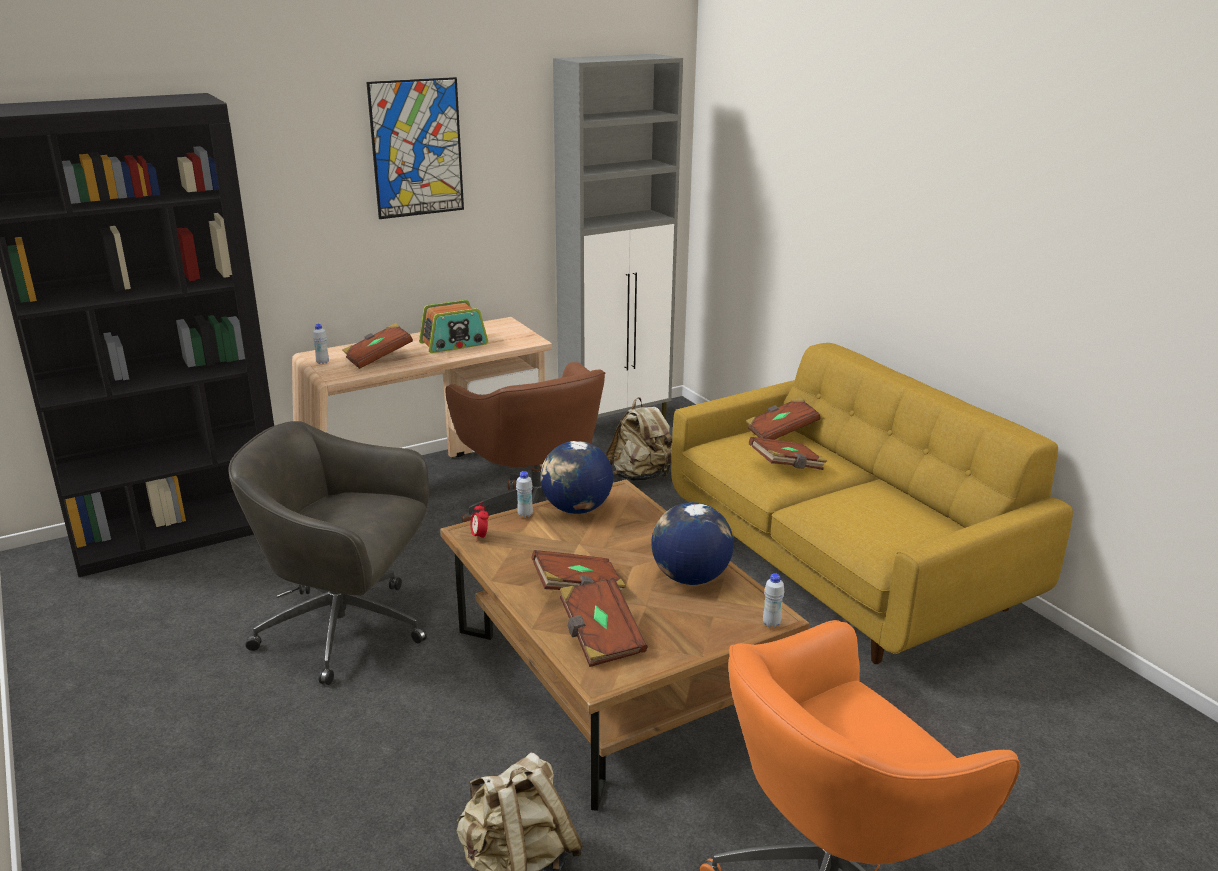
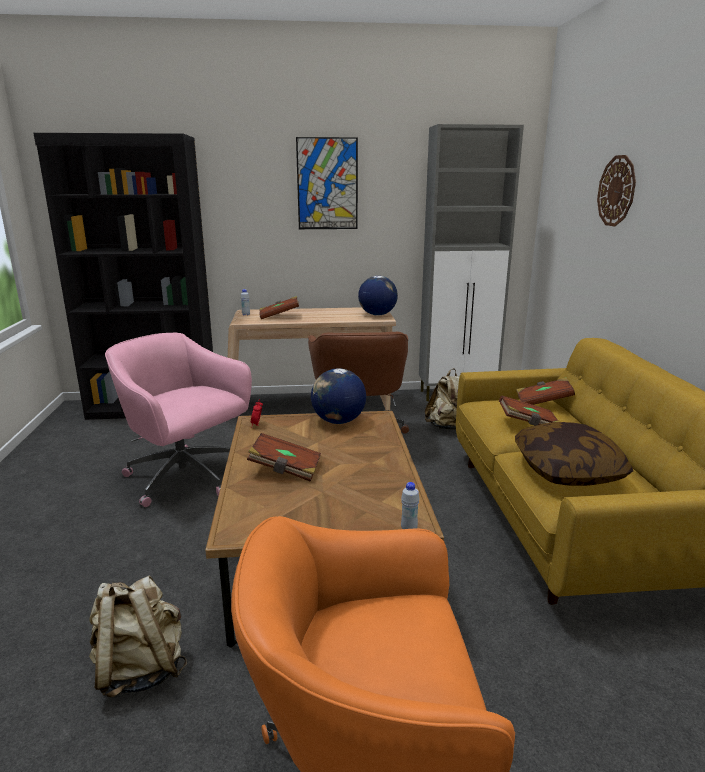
camera: 25 degrees right, 5 degrees down
grey office chair [228,421,429,685] -> pink office chair [105,333,252,507]
radio [419,300,488,353] -> none
white bottle [516,471,533,518] -> none
brown book [560,578,647,667] -> none
globe [651,502,734,585] -> globe moved to [358,276,398,315]
none -> pillow [515,422,633,486]
none -> wall clock [597,155,636,227]

